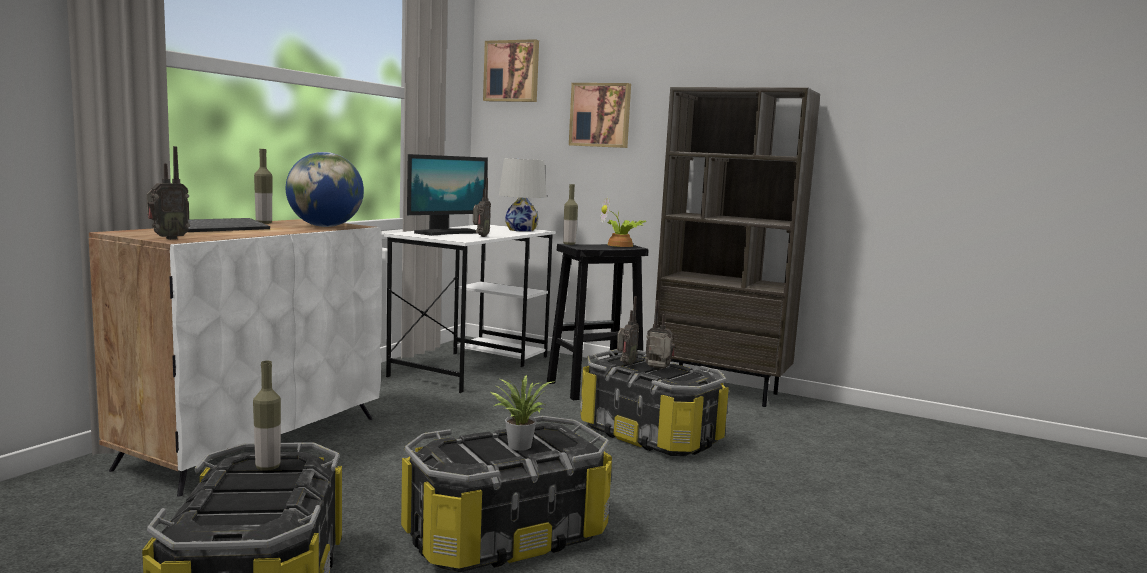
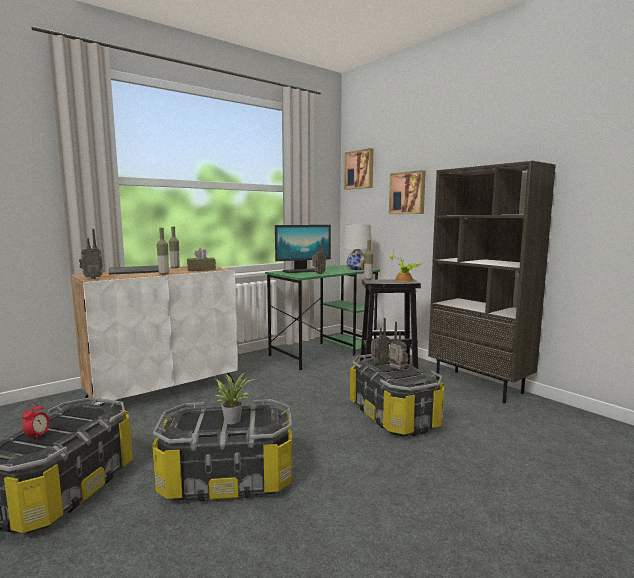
camera: 25 degrees right, 0 degrees up
bottle [253,361,281,470] -> bottle moved to [157,228,169,275]
globe [286,152,364,227] -> brown tissue box [187,248,216,271]
white desk [384,225,556,393] -> green desk [265,265,380,370]
none -> alarm clock [22,402,50,441]

